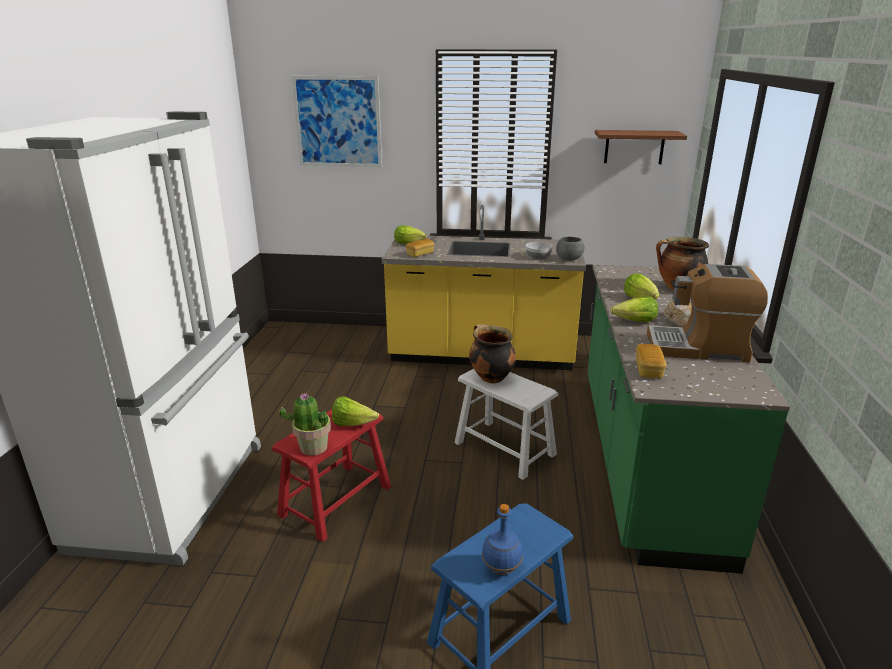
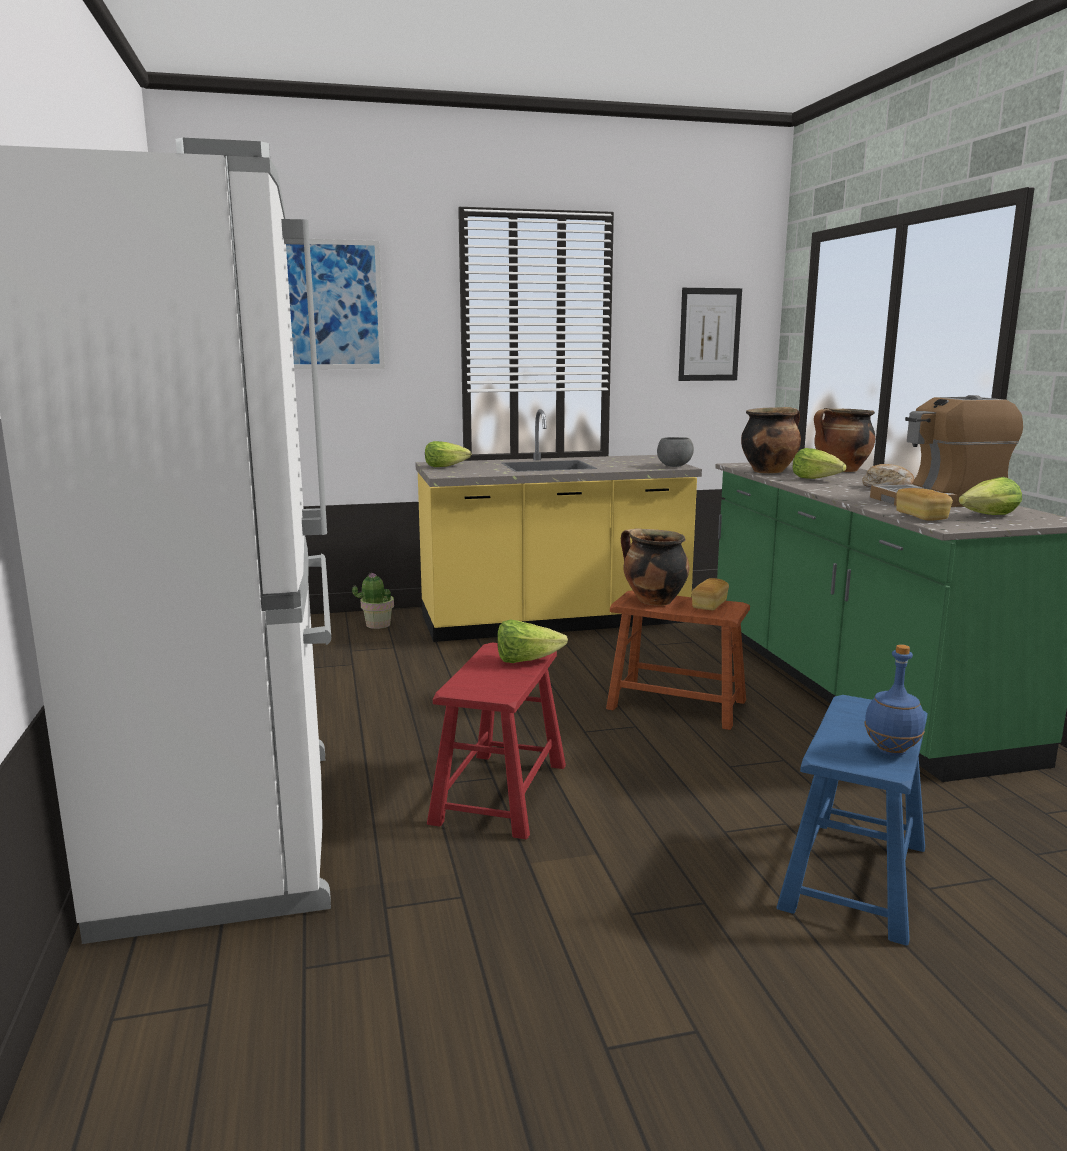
camera: 20 degrees left, 10 degrees down
potted plant [280,393,331,456] -> potted plant moved to [352,573,394,629]
bread [406,239,434,257] -> bread moved to [692,578,729,610]
white stool [455,369,558,480] -> brown stool [606,590,750,730]
bowl [526,242,553,260] -> none
brown shelf [595,130,687,164] -> picture [678,288,742,381]
lettuce [611,297,658,322] -> lettuce moved to [959,477,1022,515]
none -> cooking pot [741,407,801,473]

